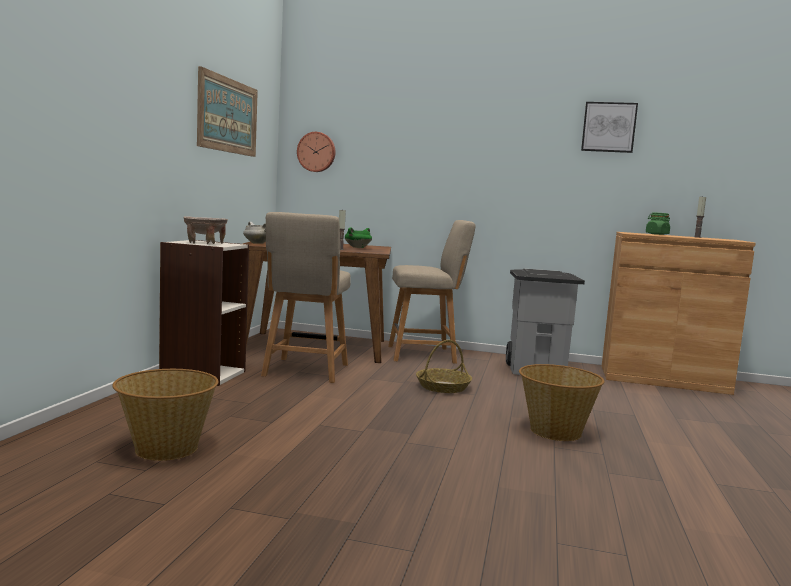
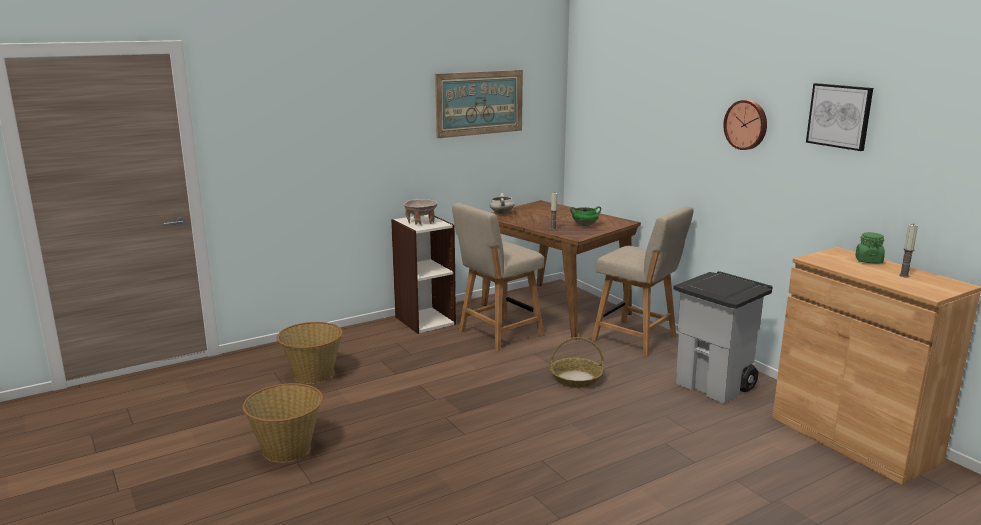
camera: 45 degrees right, 10 degrees up
wall clock [297,132,335,172] -> wall clock moved to [723,100,767,150]
basket [519,364,604,441] -> basket moved to [243,383,323,463]

